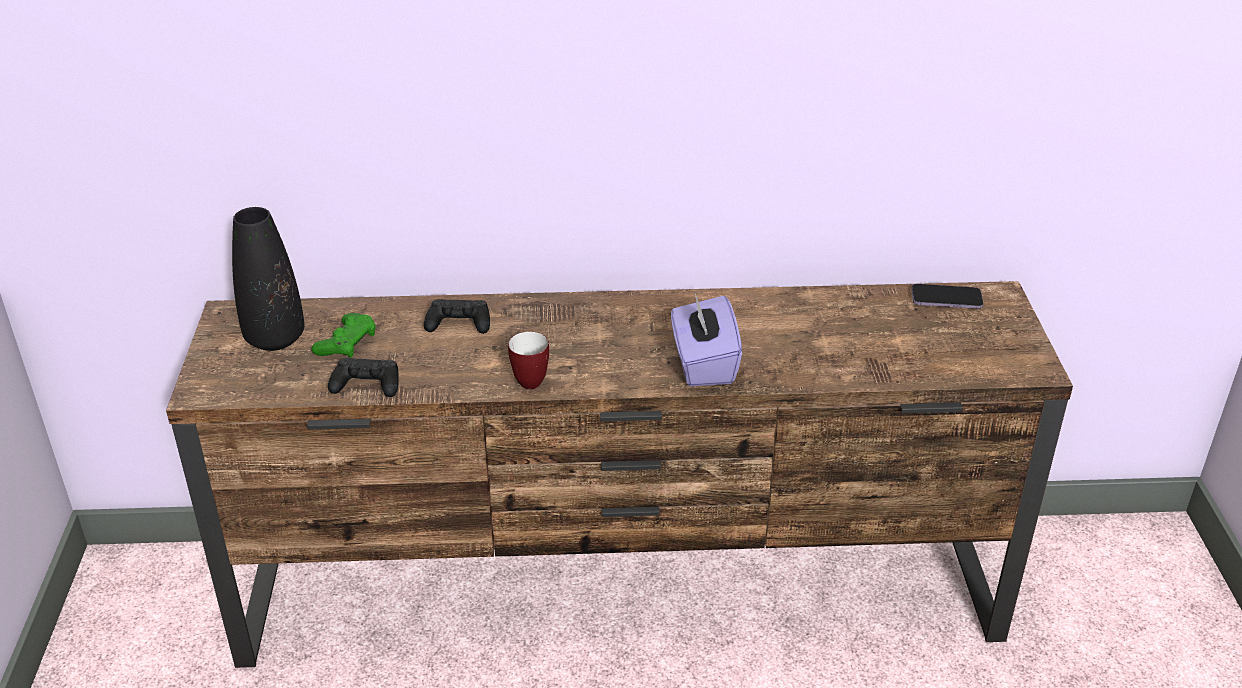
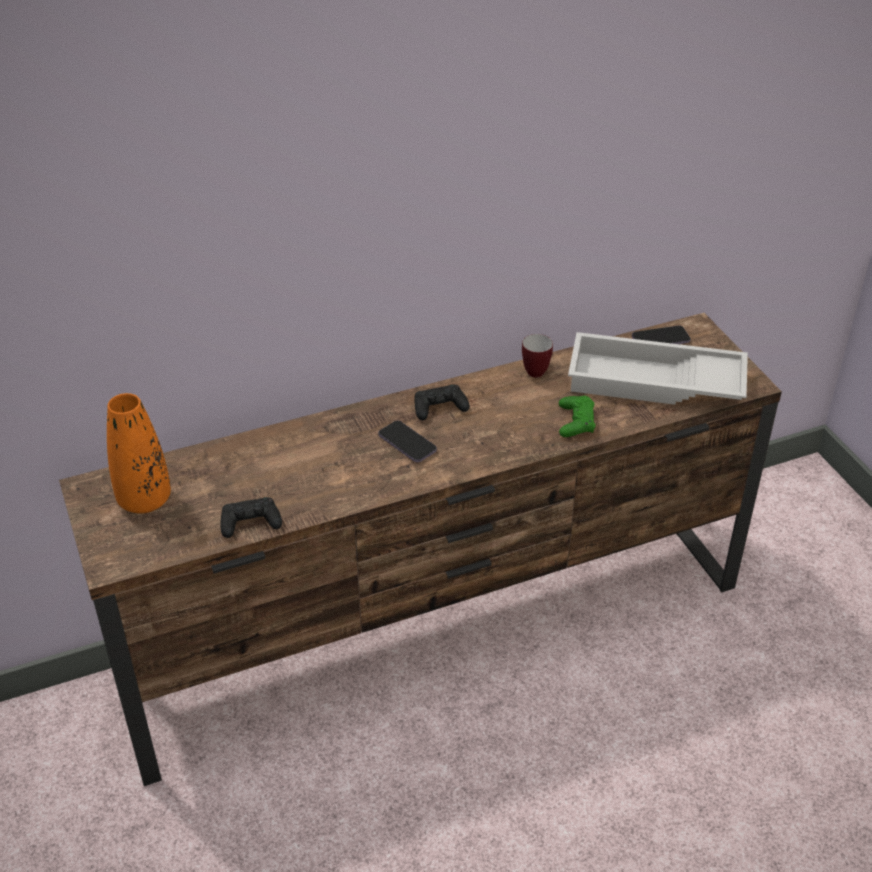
camera: 20 degrees left, 5 degrees up
black vase [232,207,304,351] -> orange vase [107,393,171,514]
green game controller [311,313,376,358] -> green game controller moved to [559,396,595,437]
black game controller [424,299,490,334] -> black game controller moved to [414,384,470,420]
mug [508,332,550,389] -> mug moved to [522,334,553,378]
purple tissue box [671,293,742,386] -> none
none -> phone [378,421,437,462]
none -> white tray [568,332,748,405]

